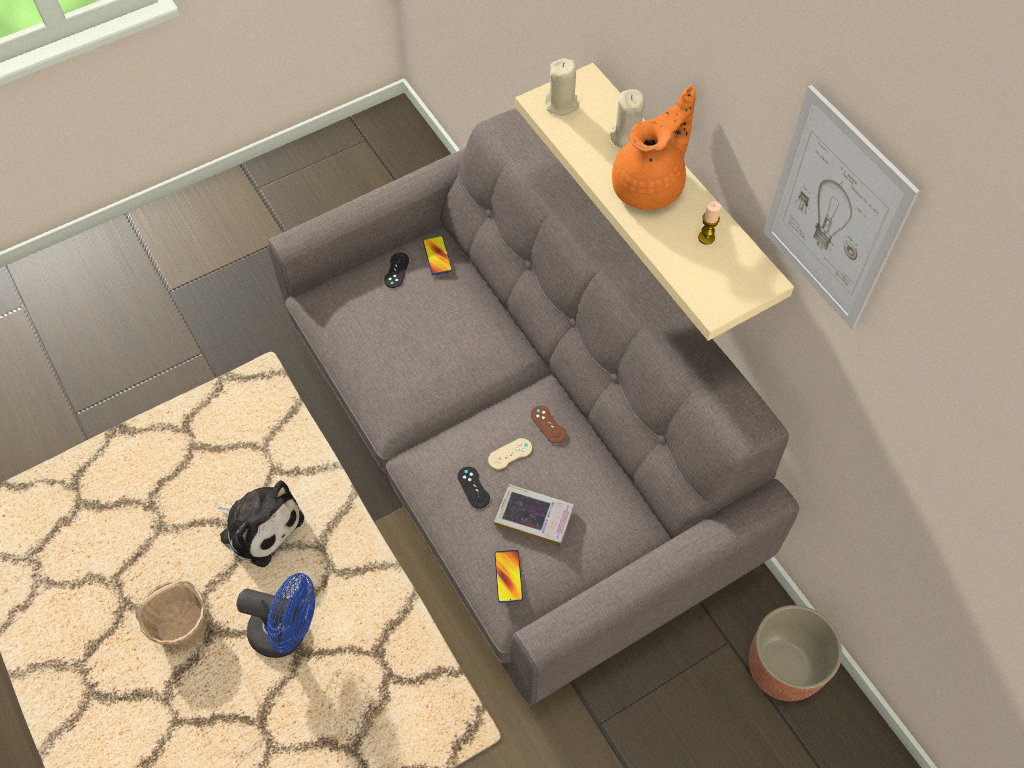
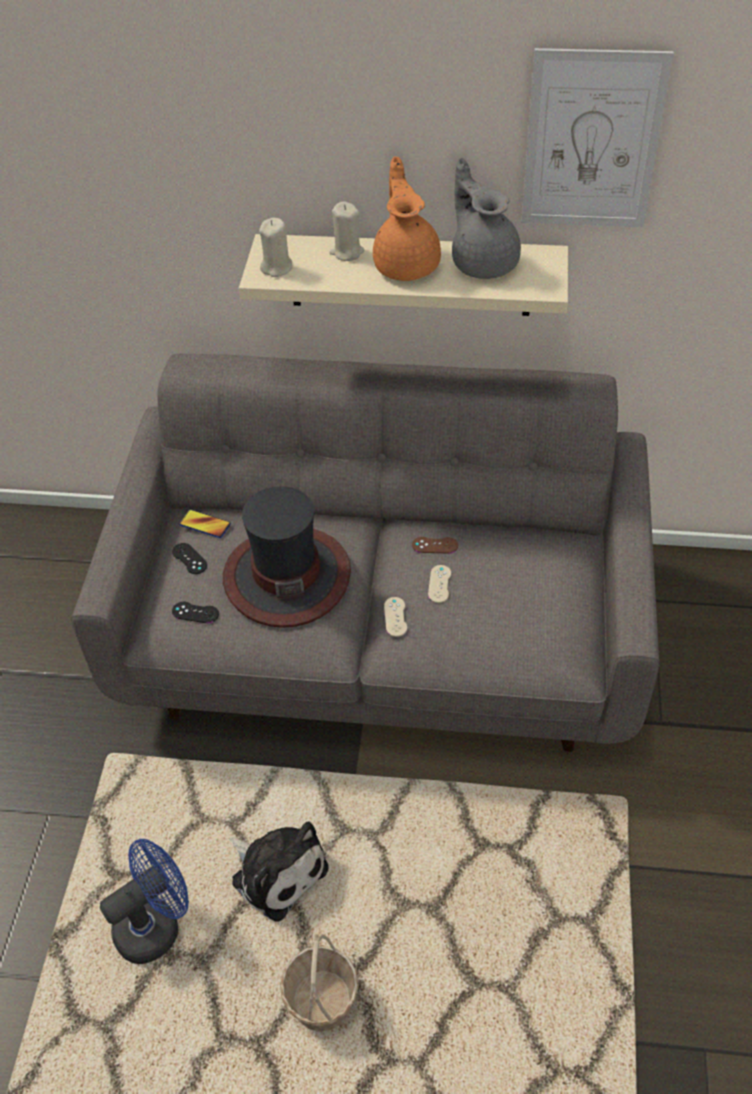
camera: 50 degrees left, 10 degrees down
plush toy [214,480,304,567] -> plush toy turned 60 degrees clockwise [229,821,328,922]
blue fan [236,573,315,658] -> blue fan moved to [100,839,189,964]
black game controller [458,466,490,509] -> black game controller moved to [172,602,219,623]
book [494,484,574,547] -> none
phone [495,550,523,603] -> none
candle [698,201,721,245] -> grey teapot [452,158,521,279]
planter [749,605,842,701] -> none
none -> hat [223,486,351,628]
none -> beige game controller [384,597,407,637]

